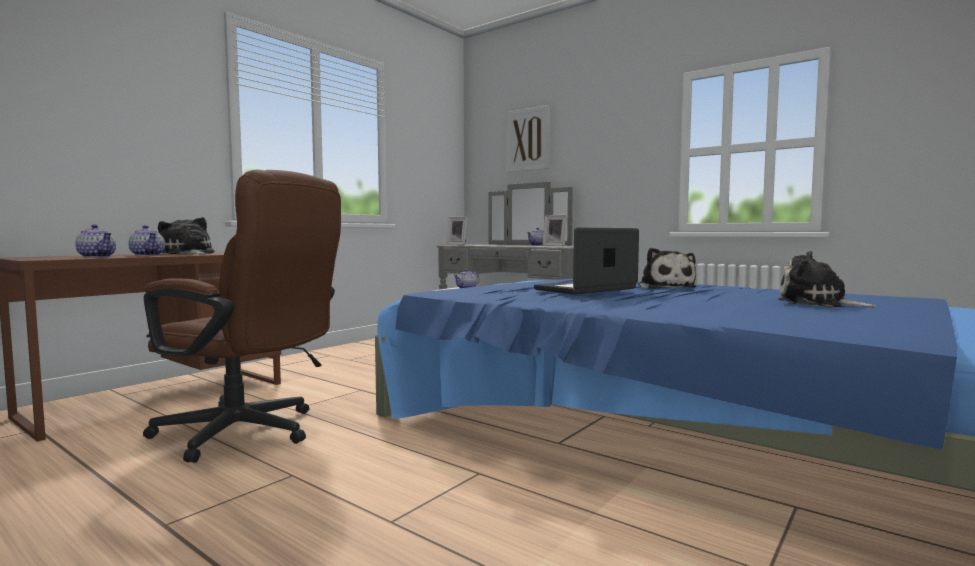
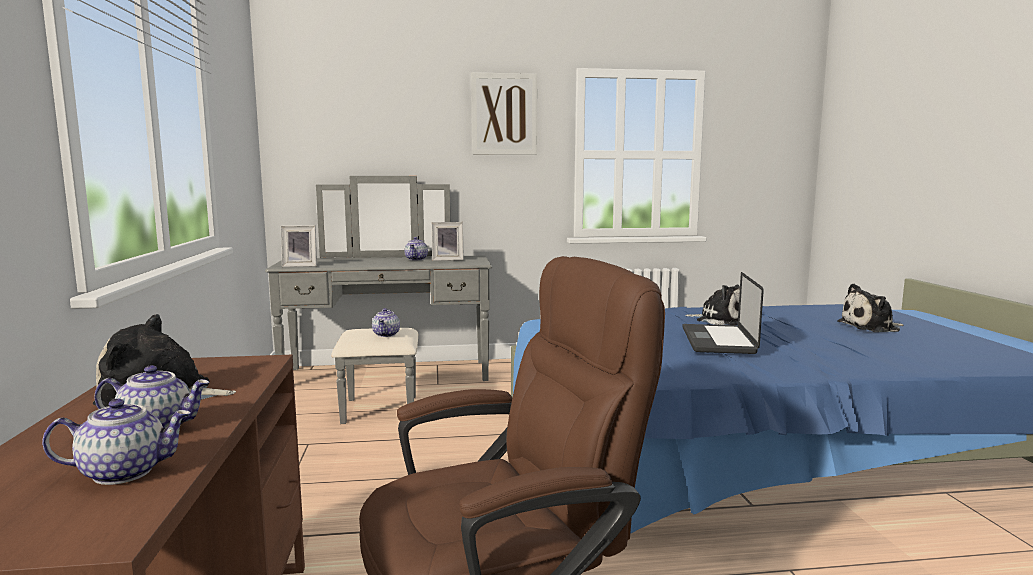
camera: 45 degrees left, 5 degrees up
picture [506,105,550,172] -> picture moved to [471,72,537,155]

